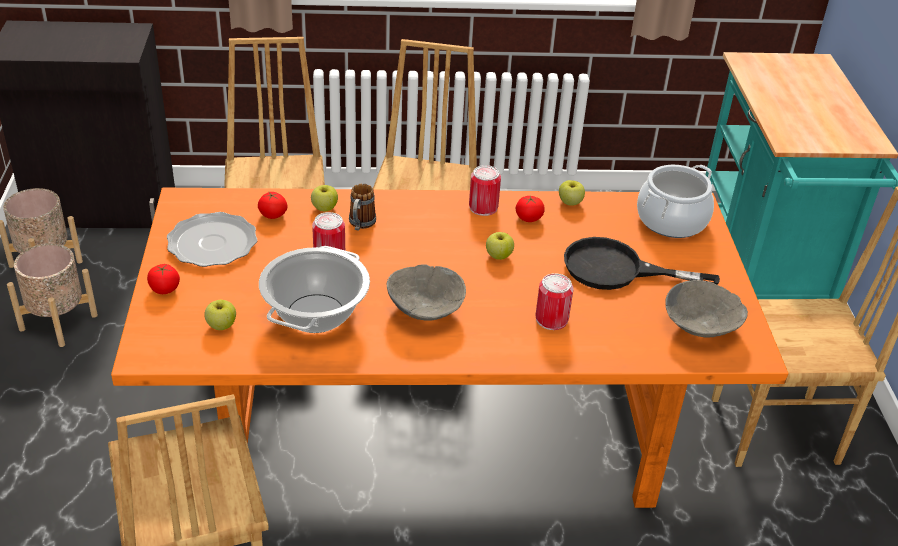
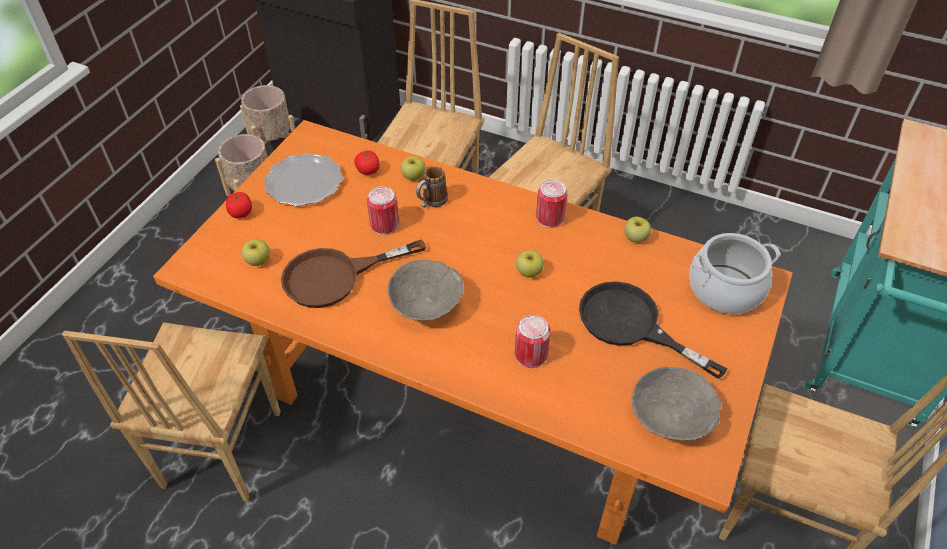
camera: 30 degrees right, 10 degrees up
cooking pot [259,246,370,333] -> brown frying pan [281,239,426,308]
tomato [515,196,545,222] -> none

